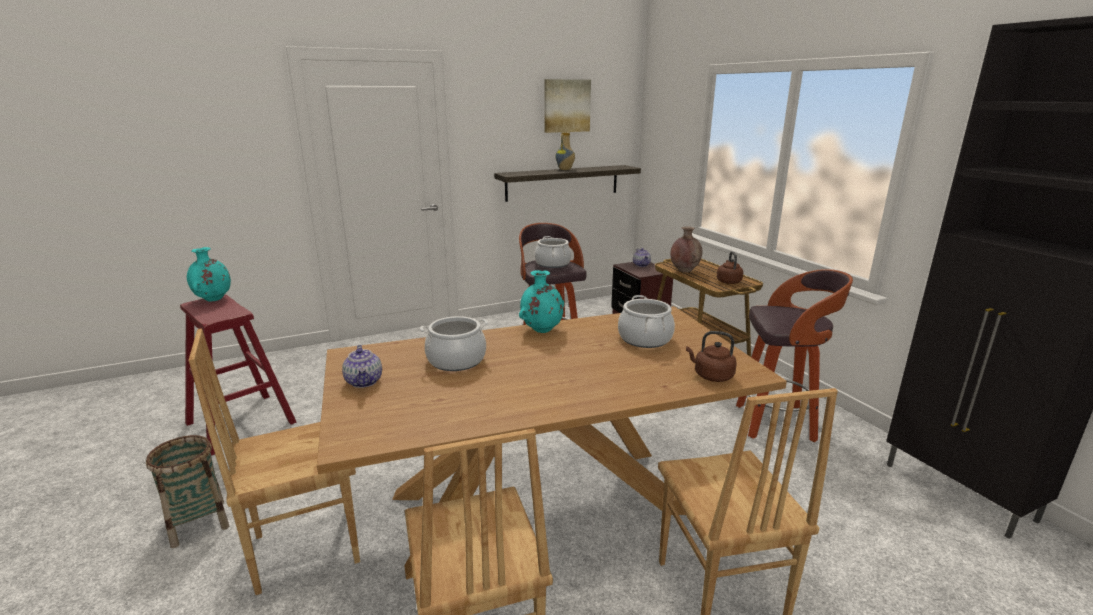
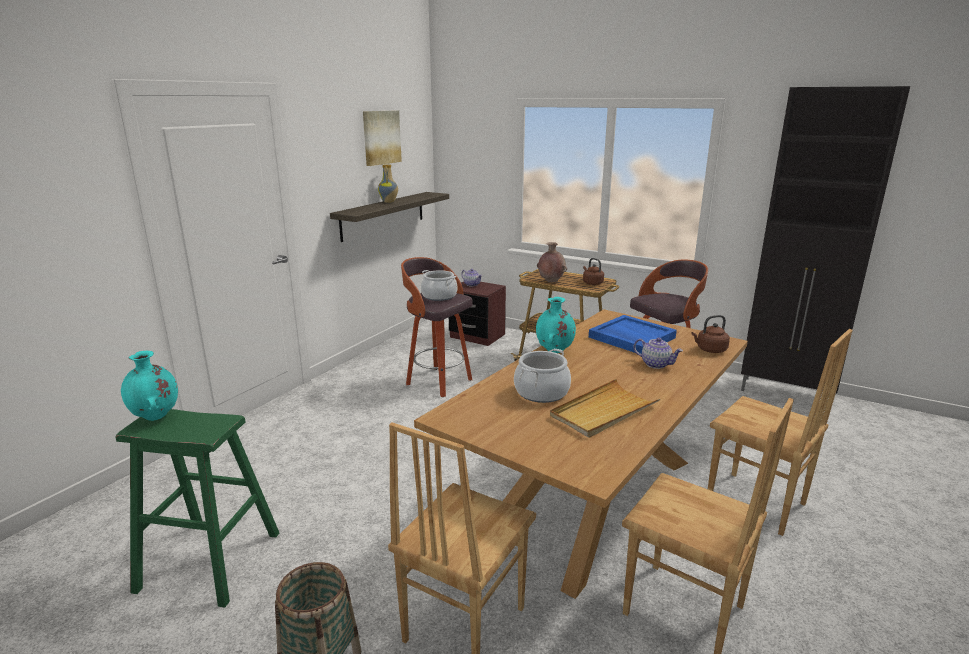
camera: 35 degrees left, 0 degrees up
red stool [180,295,297,456] -> green stool [115,409,279,608]
teapot [342,345,382,388] -> teapot moved to [634,338,683,369]
cooking pot [618,295,675,348] -> blue tray [589,315,677,354]
none -> beige tray [550,379,661,438]

